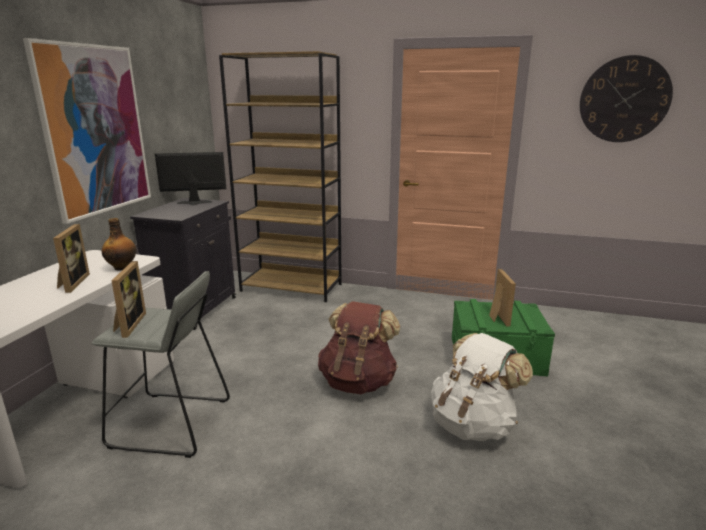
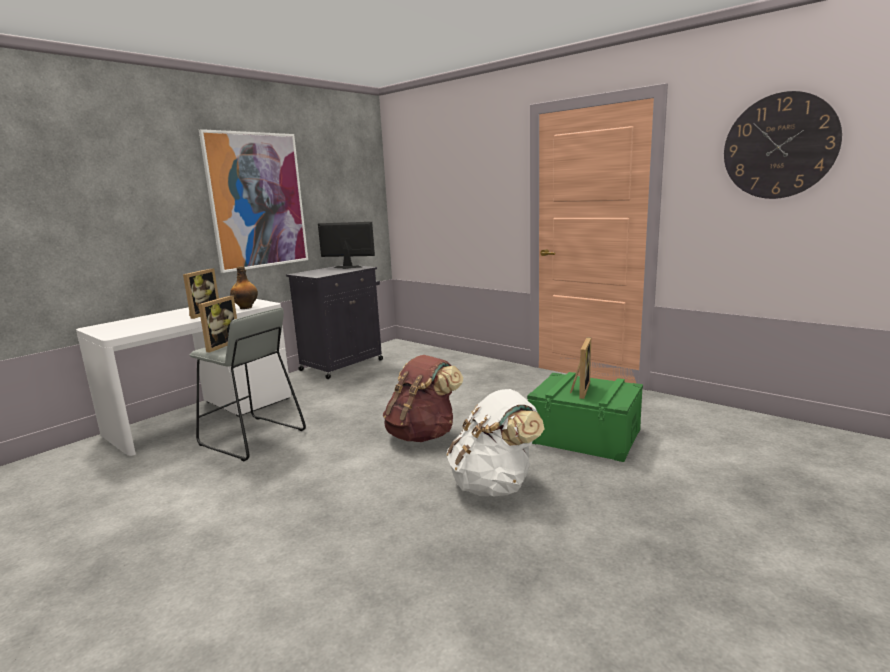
camera: 25 degrees right, 5 degrees down
brown bookcase [219,51,342,302] -> none

